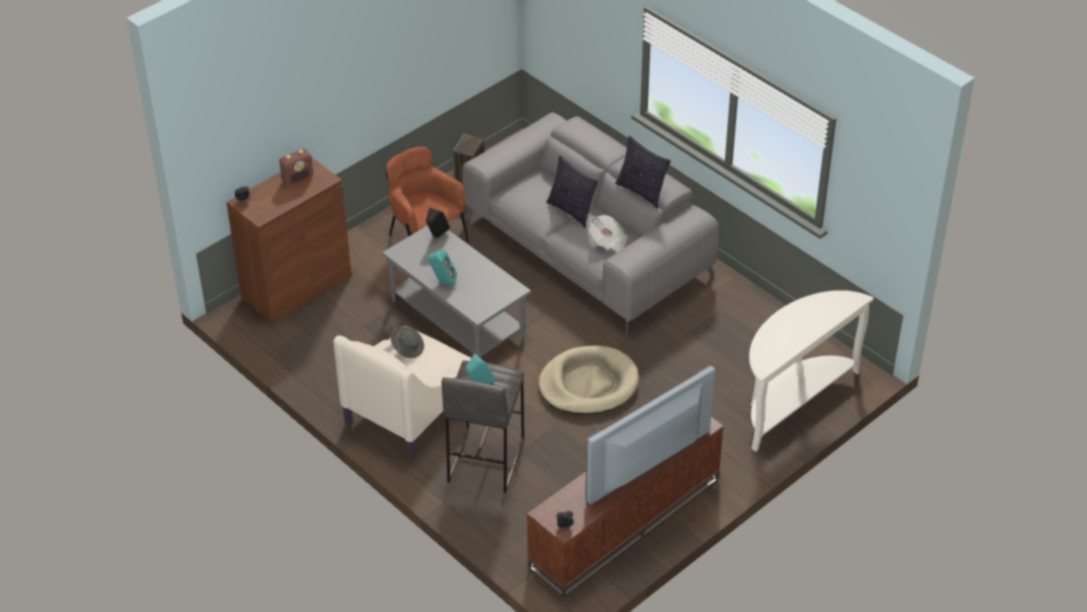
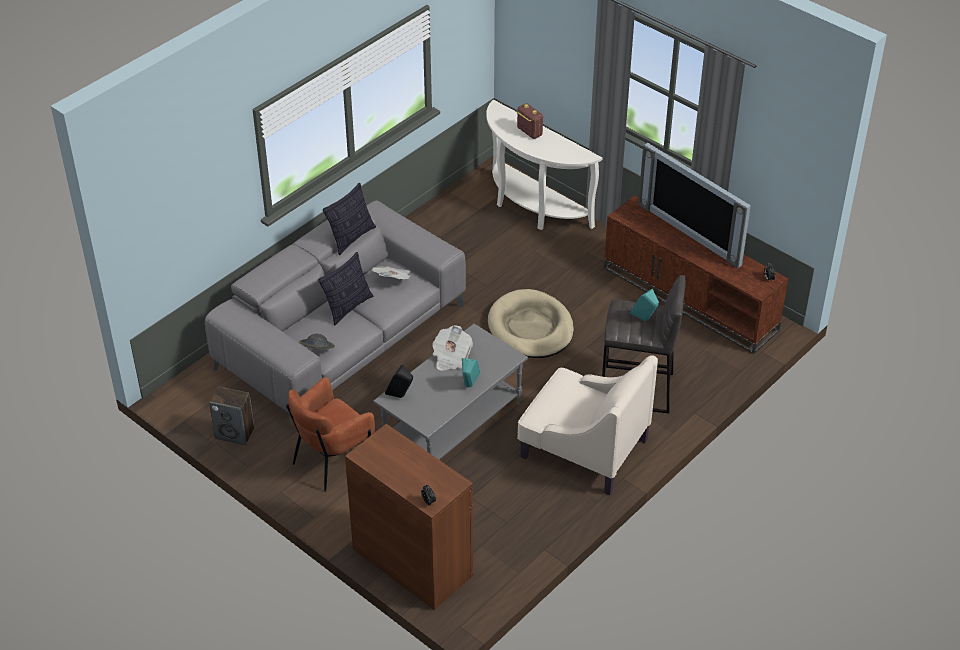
camera: 95 degrees left, 0 degrees up
radio [279,149,313,186] -> radio moved to [517,103,543,139]
grey hat [390,326,424,358] -> grey hat moved to [299,334,335,350]
none -> newspaper [432,325,473,370]

